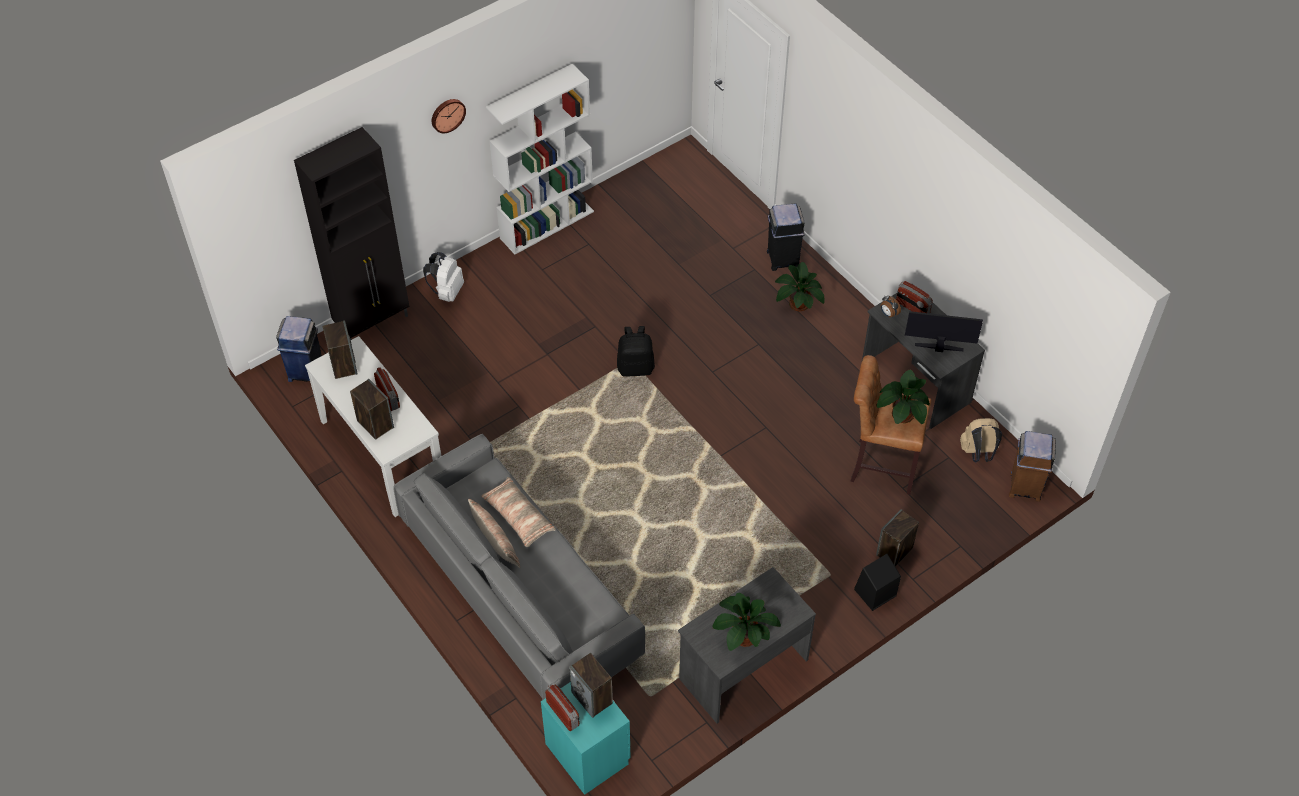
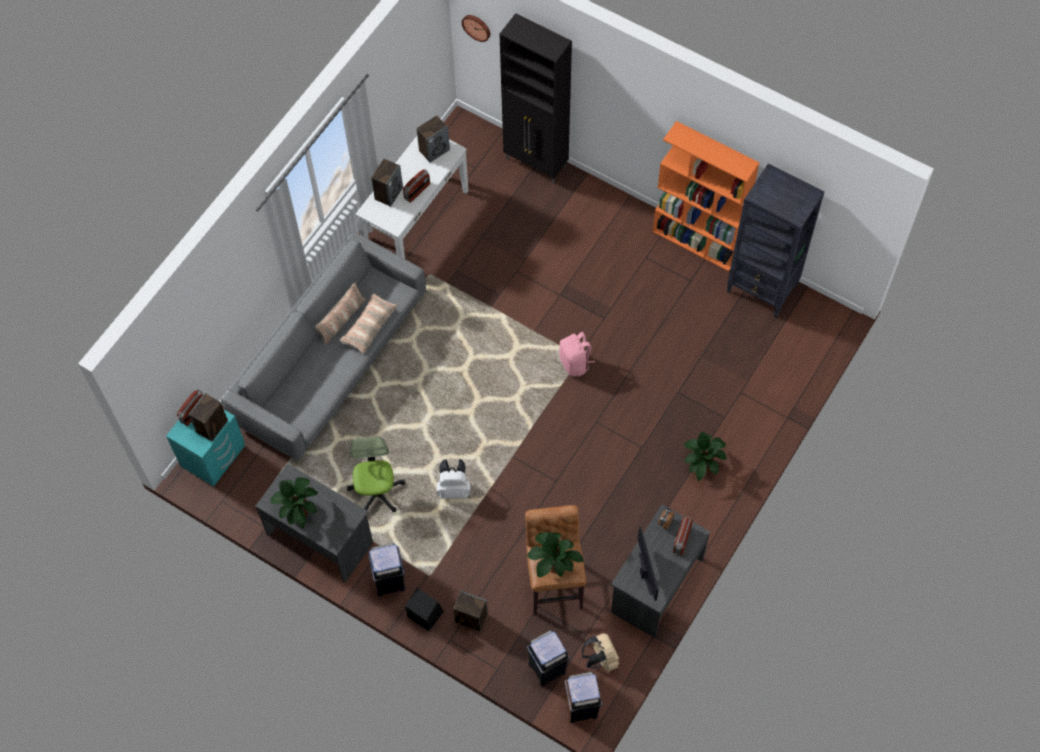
camera: 70 degrees right, 10 degrees up
blue trash can [276,316,322,382] -> blue trash can moved to [368,543,405,596]
white backpack [423,252,464,302] -> white backpack moved to [437,459,471,499]
wall clock [432,99,466,133] -> wall clock moved to [462,15,491,42]
white bookcase [486,64,594,254] -> orange bookcase [653,121,760,271]
black backpack [617,326,655,376] -> pink backpack [559,332,595,377]
black trash can [767,203,805,271] -> black trash can moved to [527,630,570,686]
none -> office chair [347,436,405,512]
none -> black bookcase [727,163,825,318]

